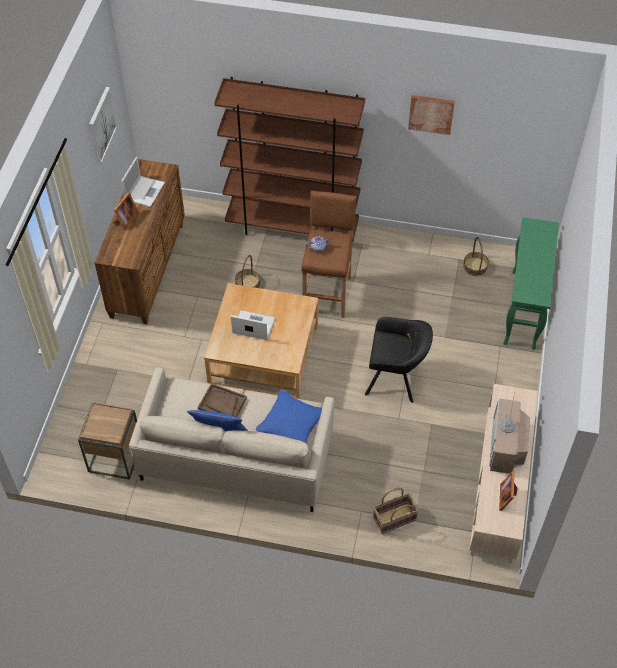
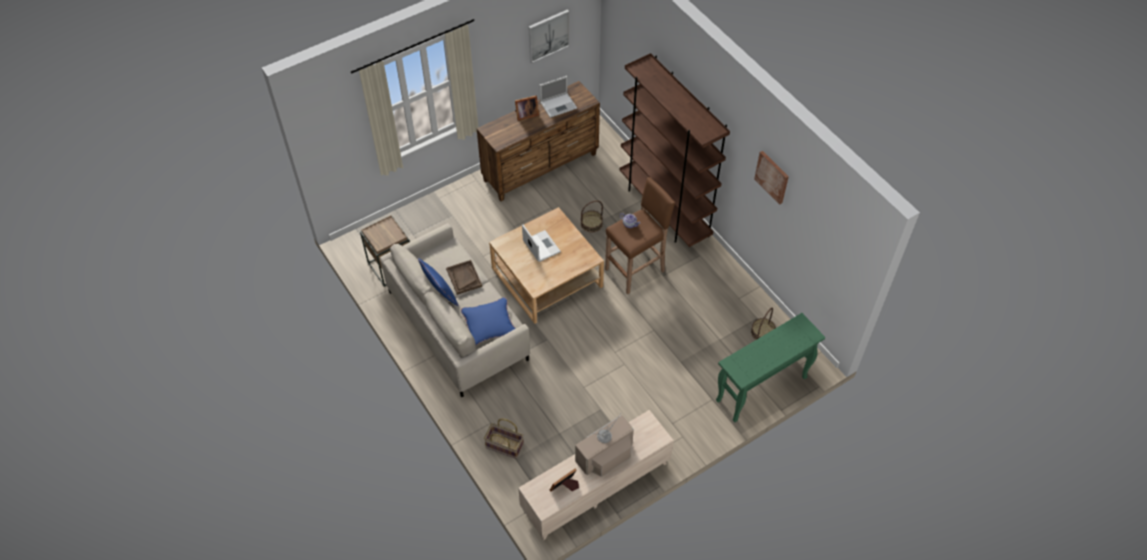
camera: 45 degrees right, 0 degrees up
black armchair [365,317,433,403] -> none

